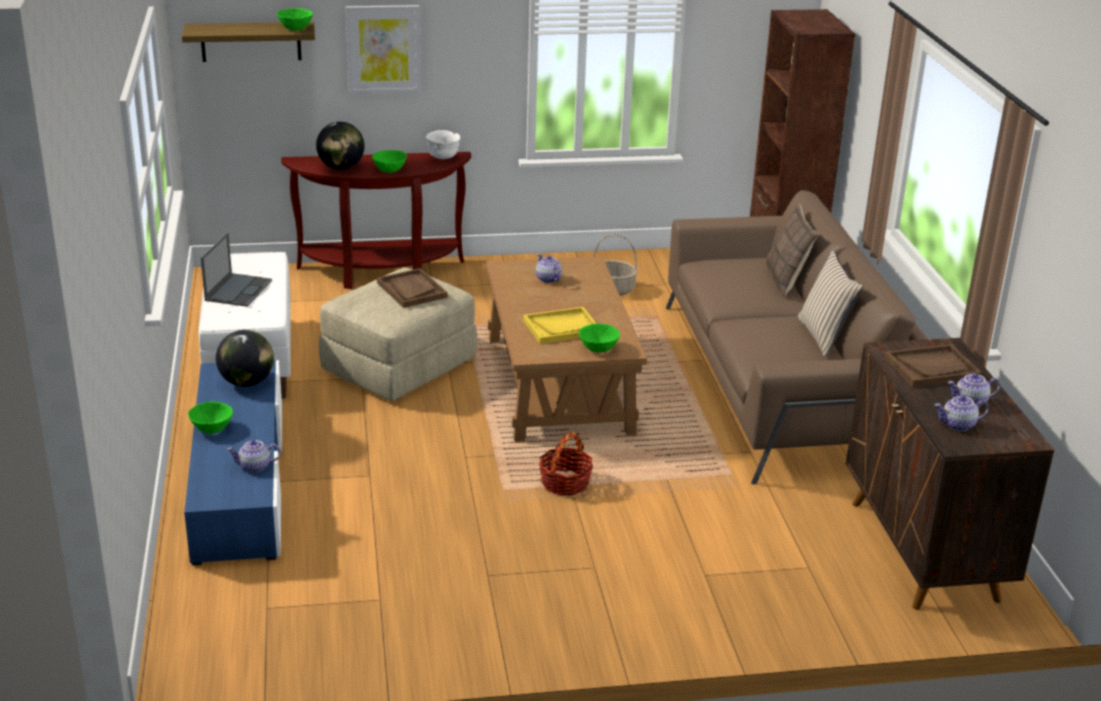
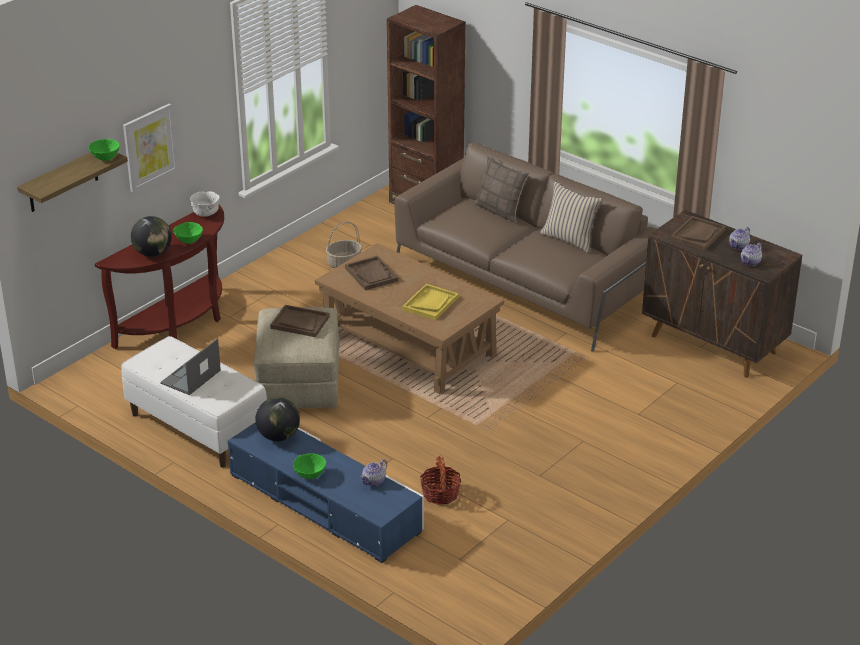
camera: 40 degrees left, 5 degrees up
laptop [201,233,272,307] -> laptop turned 120 degrees counterclockwise [160,339,221,395]
teapot [536,254,562,283] -> brown tray [345,256,398,290]
basket [539,432,593,495] -> basket moved to [420,455,461,505]
green bowl [579,324,620,352] -> none

